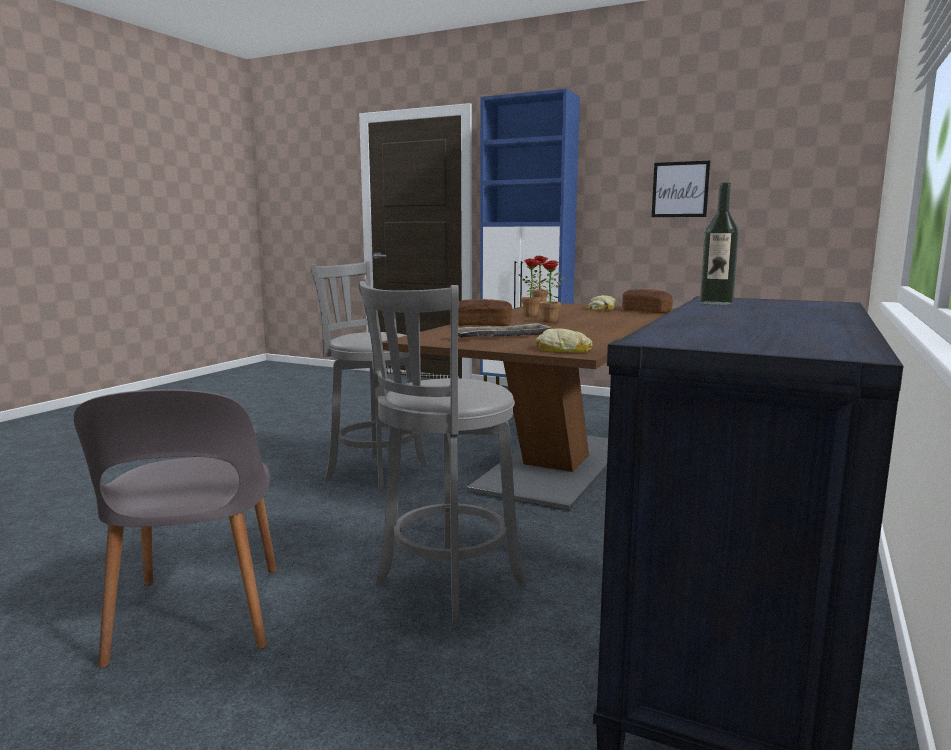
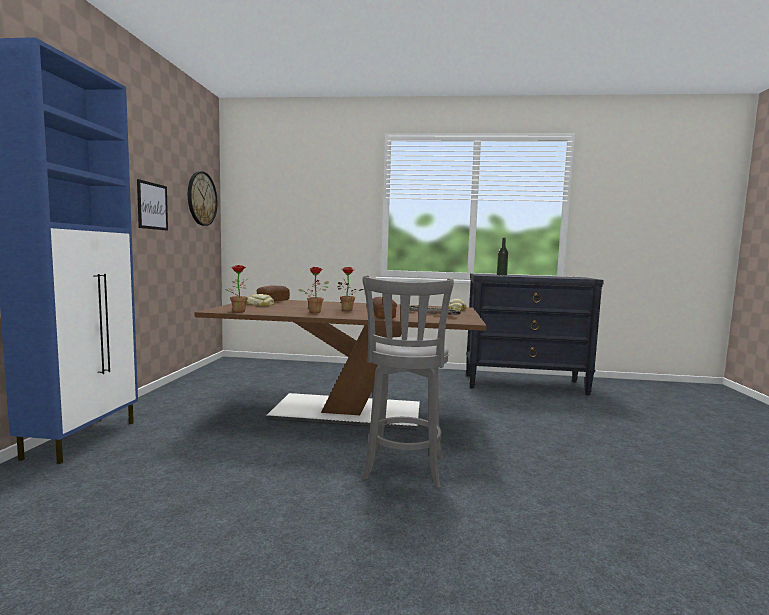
camera: 110 degrees left, 5 degrees down
grey chair [74,389,277,668] -> none
grey stool [359,278,527,627] -> none
none -> wall clock [188,171,217,226]

